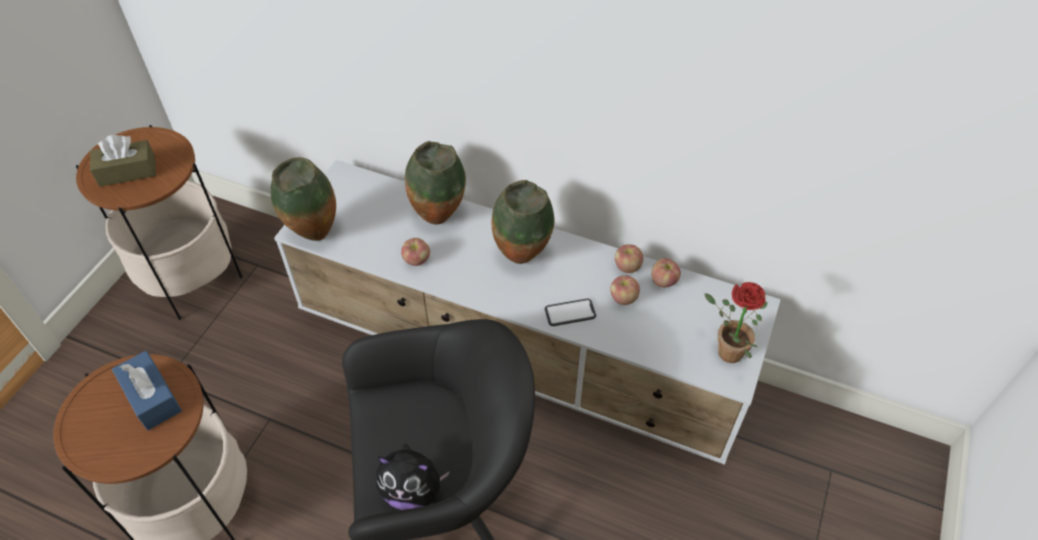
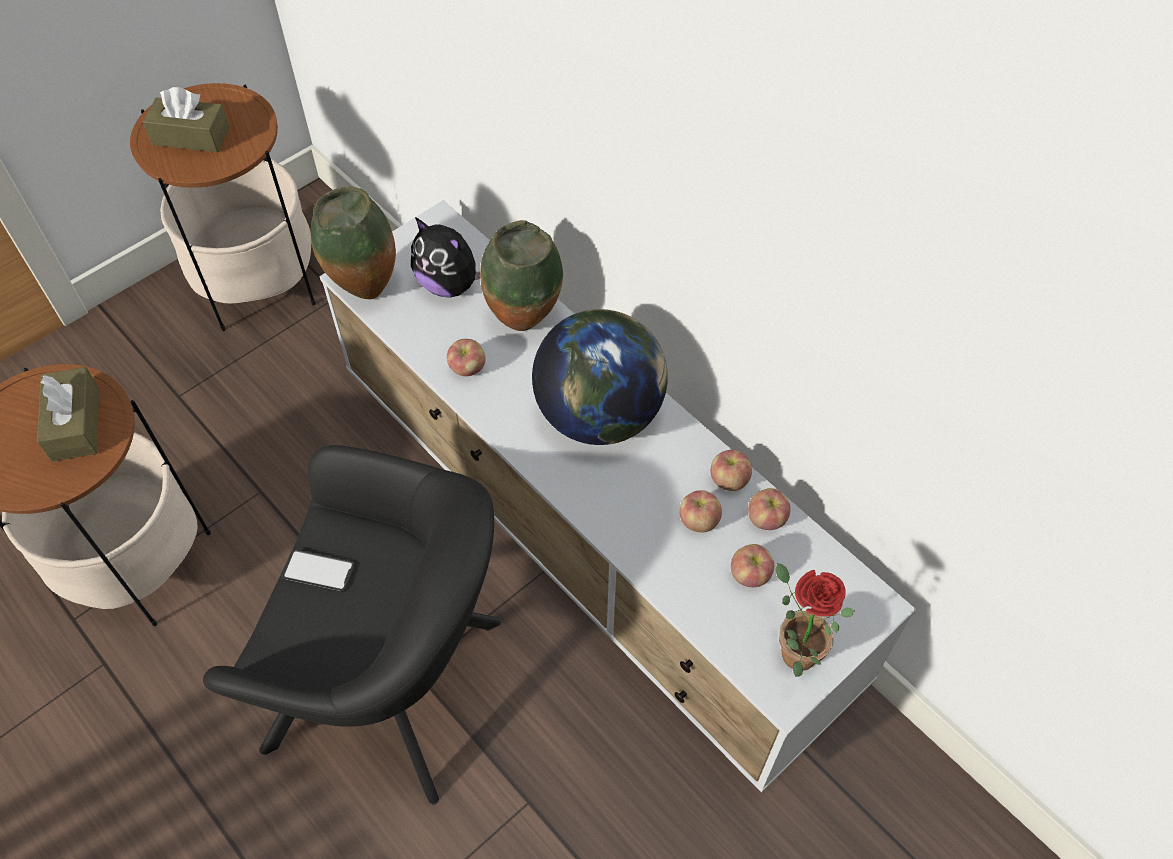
camera: 25 degrees right, 5 degrees up
blue tissue box [112,351,182,430] -> brown tissue box [37,367,99,462]
plush toy [376,443,450,510] -> plush toy moved to [411,217,481,298]
vase [492,180,554,264] -> globe [532,309,668,445]
phone [545,299,596,326] -> phone moved to [281,549,355,592]
none -> apple [731,544,774,587]

